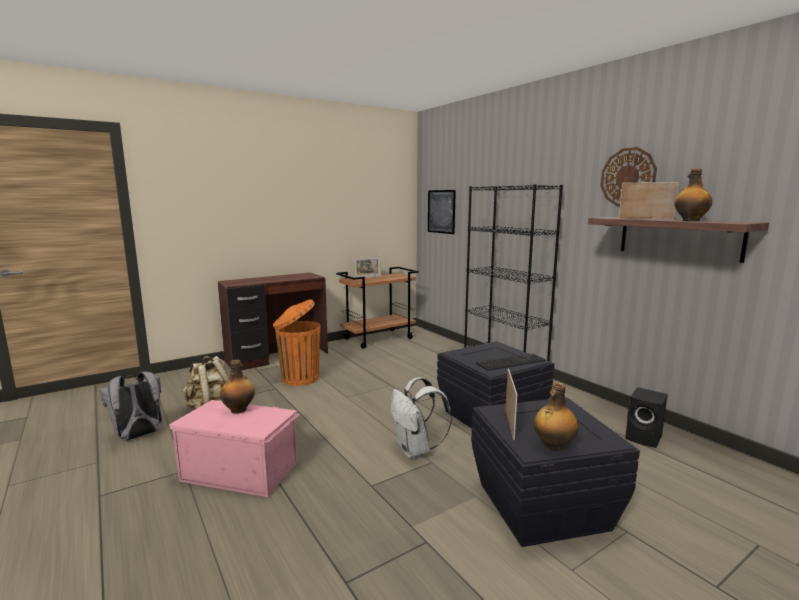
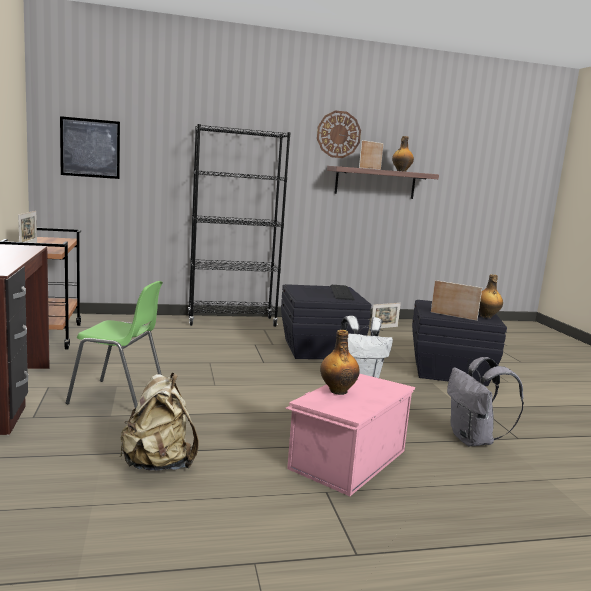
camera: 70 degrees left, 0 degrees up
grey backpack [99,372,162,441] -> grey backpack moved to [447,357,524,446]
orange trash can [273,299,320,386] -> green chair [66,281,163,409]
black speaker [625,387,668,448] -> picture frame [371,303,401,328]

